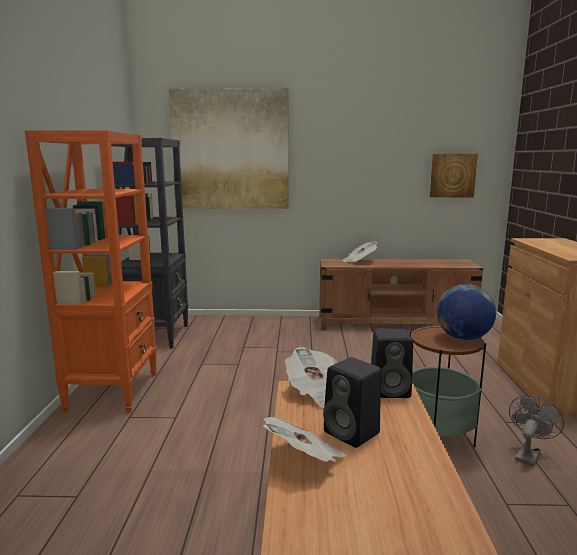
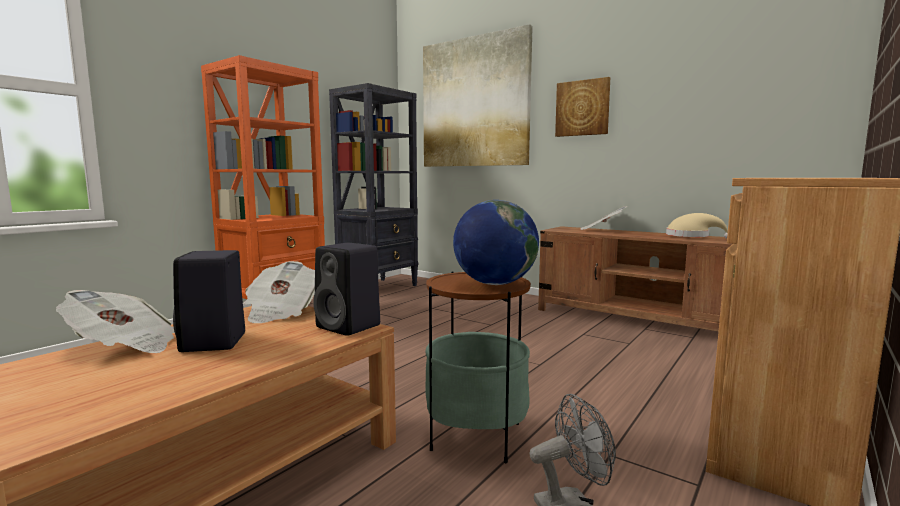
camera: 35 degrees right, 5 degrees down
picture [430,154,478,197] -> picture moved to [555,77,610,137]
none -> beige hat [666,213,728,238]

